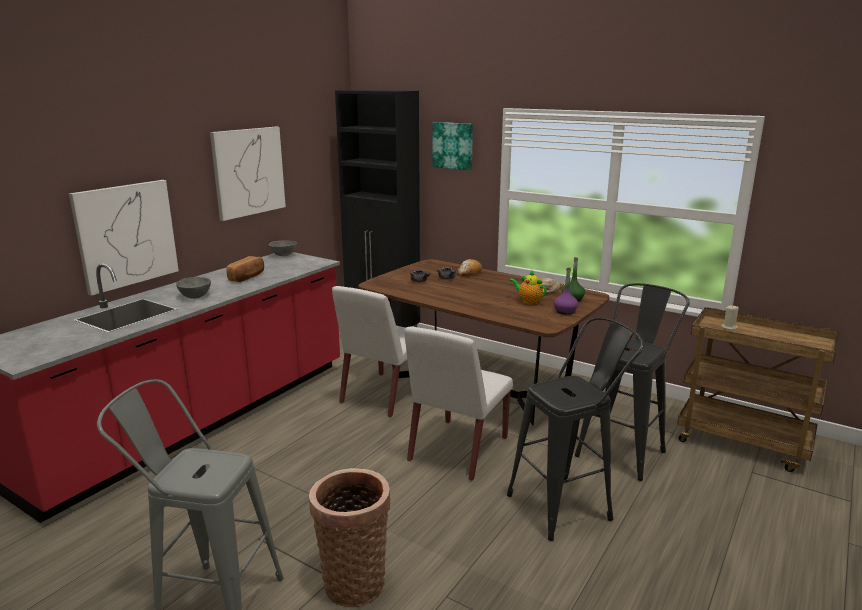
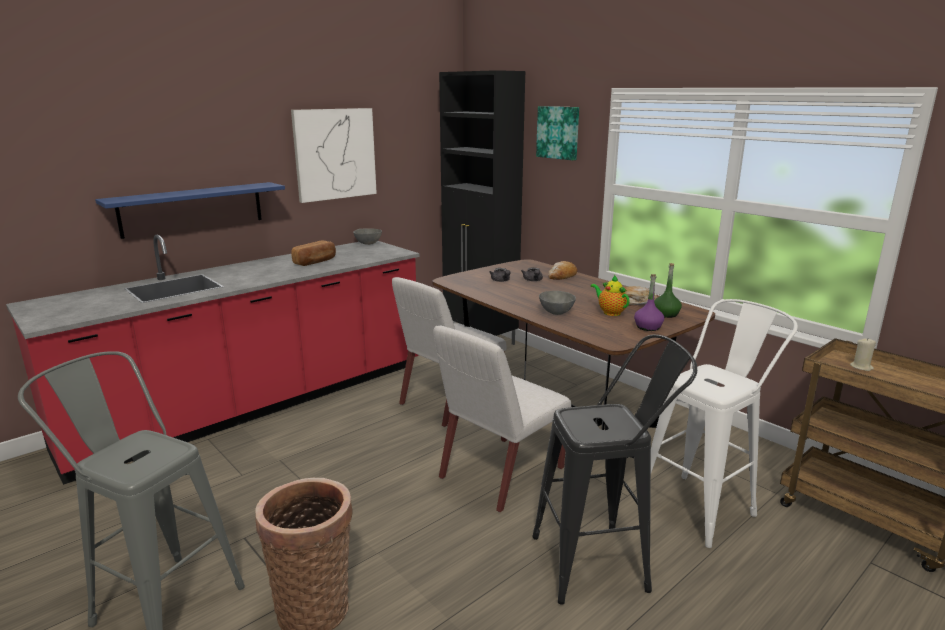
camera: 15 degrees right, 0 degrees up
picture [69,180,179,296] -> blue shelf [95,182,285,239]
grey bowl [176,277,211,299] -> grey bowl moved to [539,291,576,315]
black stool [575,283,690,481] -> white stool [651,299,798,548]

